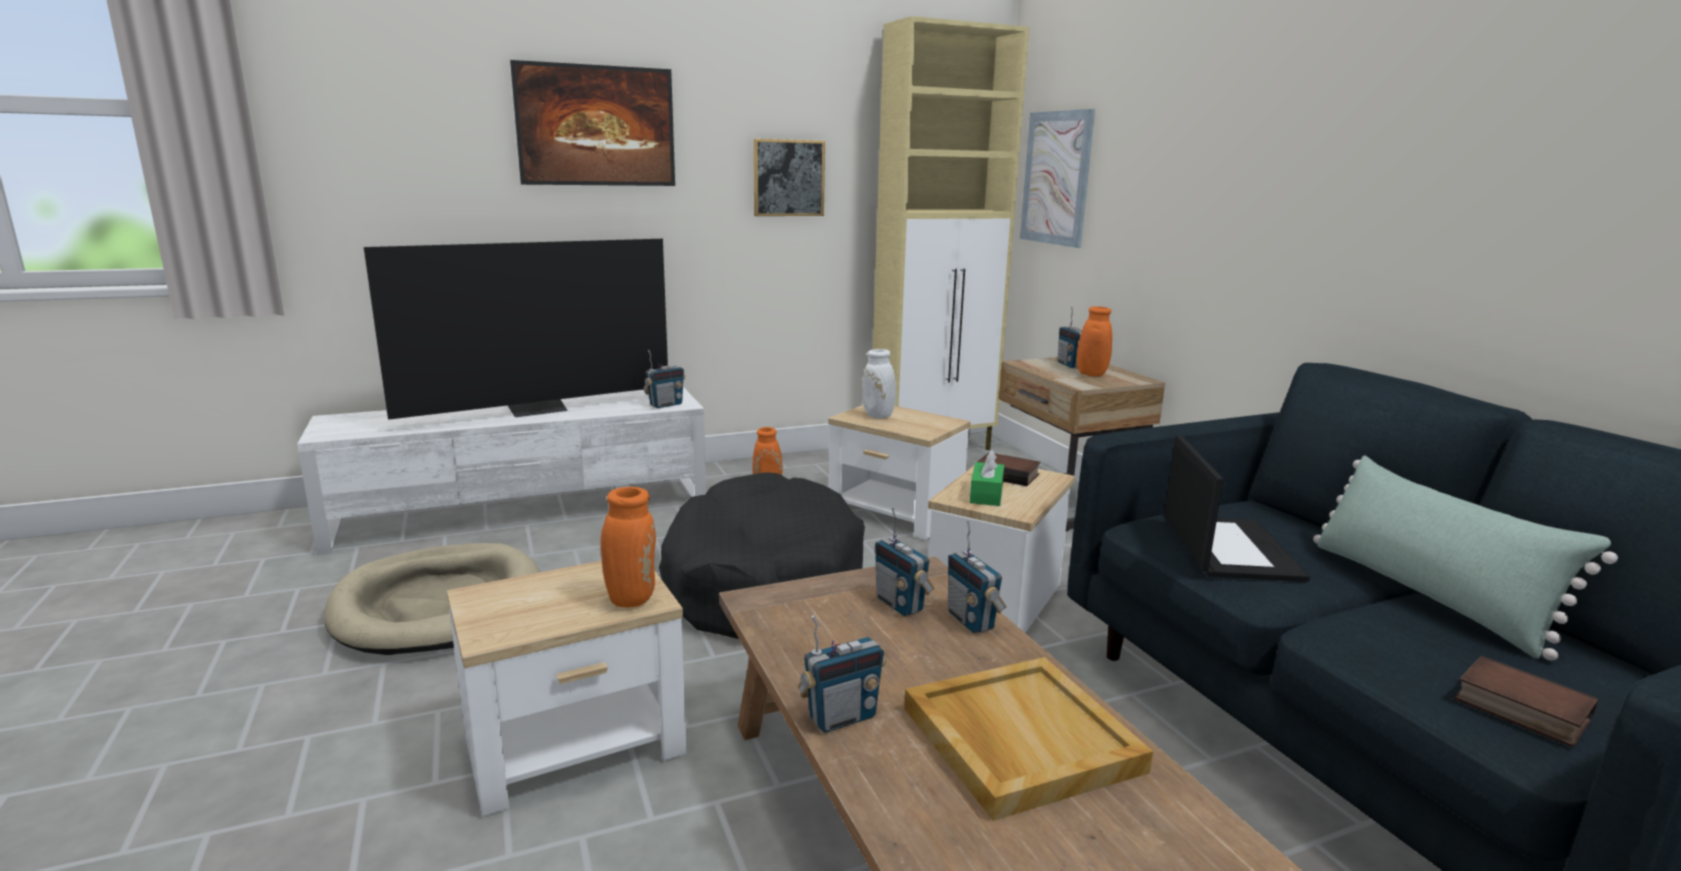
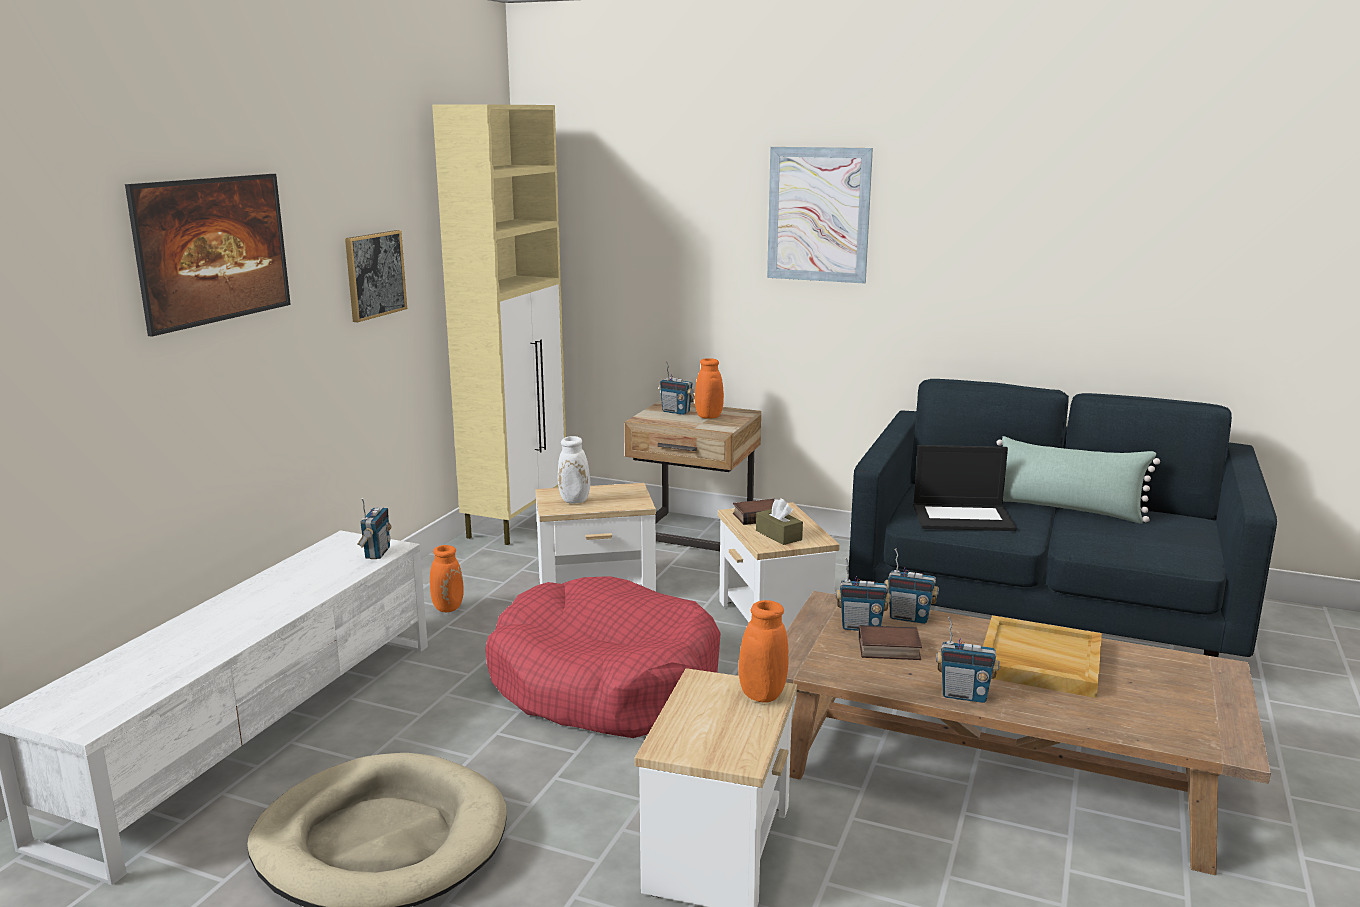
camera: 45 degrees left, 0 degrees up
television [364,239,668,420] -> none
black dog bed [659,472,865,639] -> red dog bed [485,576,721,738]
radio [798,615,886,733] -> radio turned 90 degrees clockwise [936,617,1000,703]
green tissue box [970,450,1004,506] -> brown tissue box [756,498,803,545]
picture [1020,109,1095,248] -> picture moved to [767,147,873,283]
laptop [1164,435,1310,582] -> laptop turned 135 degrees clockwise [913,445,1017,531]
book [1454,656,1598,747] -> book moved to [859,625,922,660]

